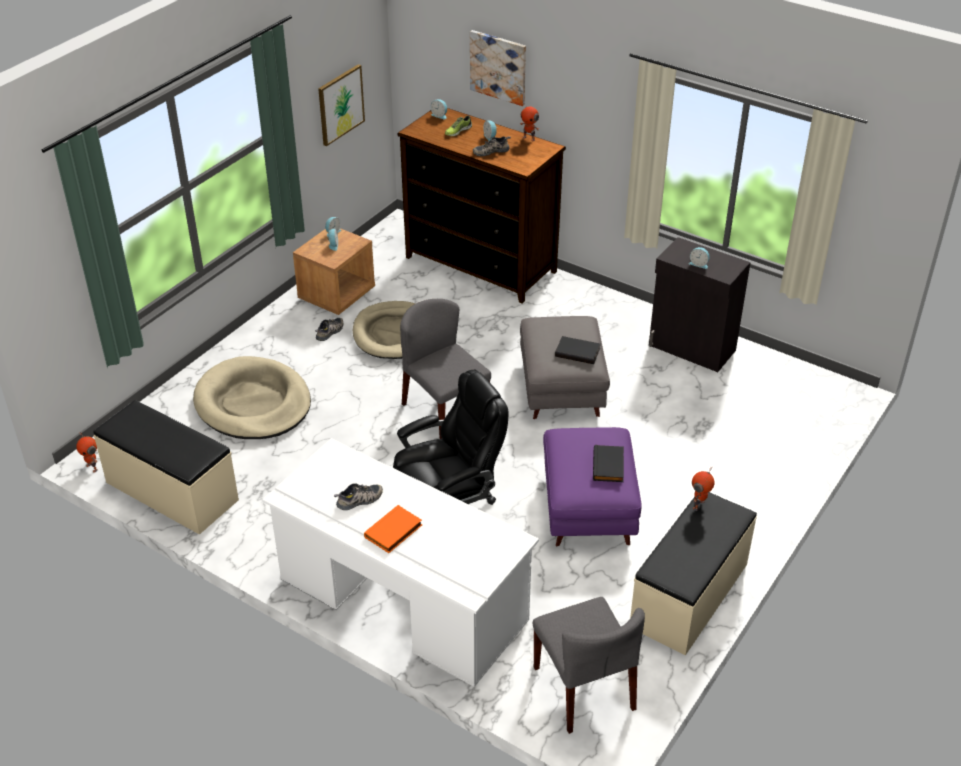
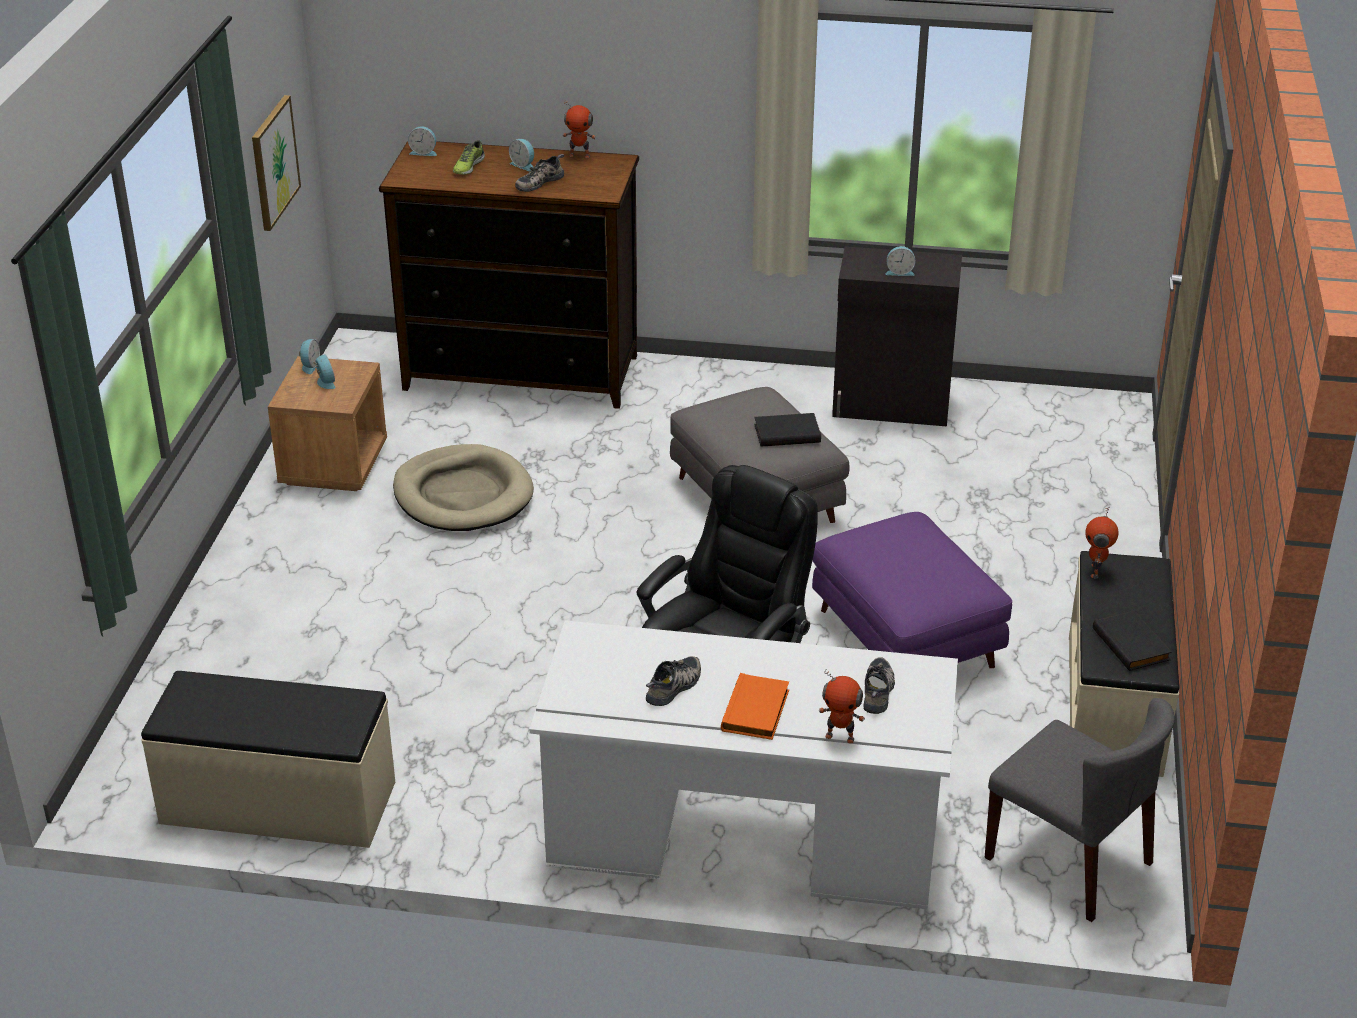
camera: 25 degrees left, 5 degrees down
toy robot [76,431,98,473] -> toy robot moved to [819,669,865,744]
beige dog bed [193,356,311,439] -> none
shoe [315,318,343,341] -> shoe moved to [863,657,895,714]
grey chair [400,299,491,439] -> none
picture [470,30,526,106] -> none
black book [593,445,624,482] -> black book moved to [1093,611,1172,671]

